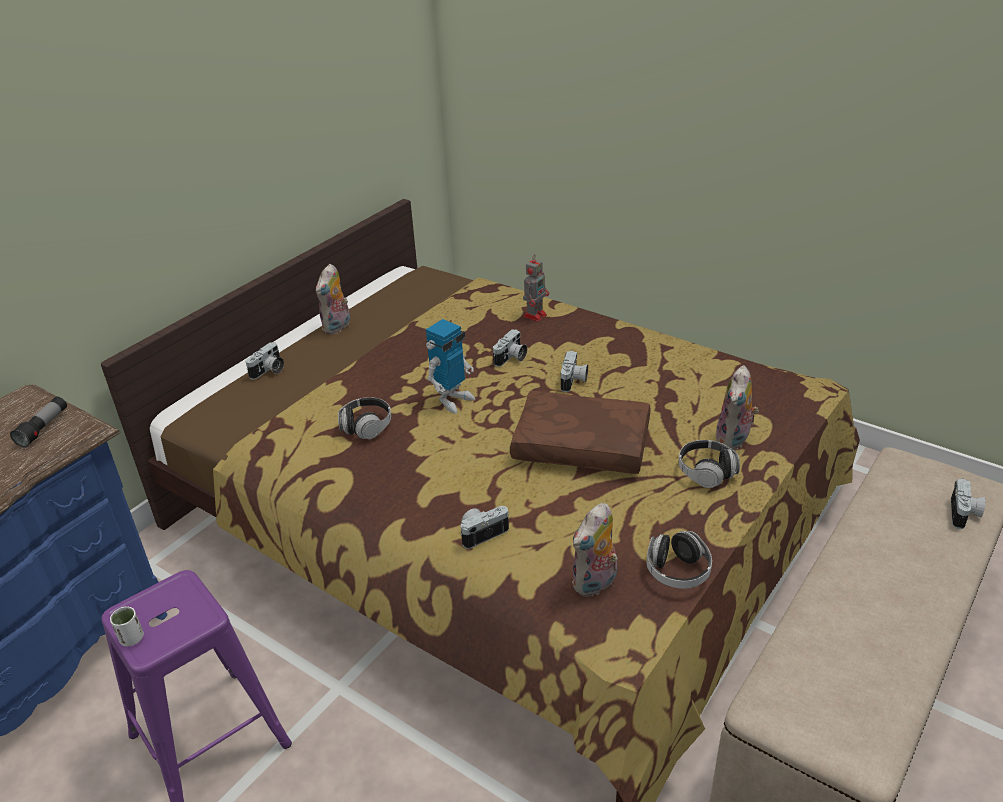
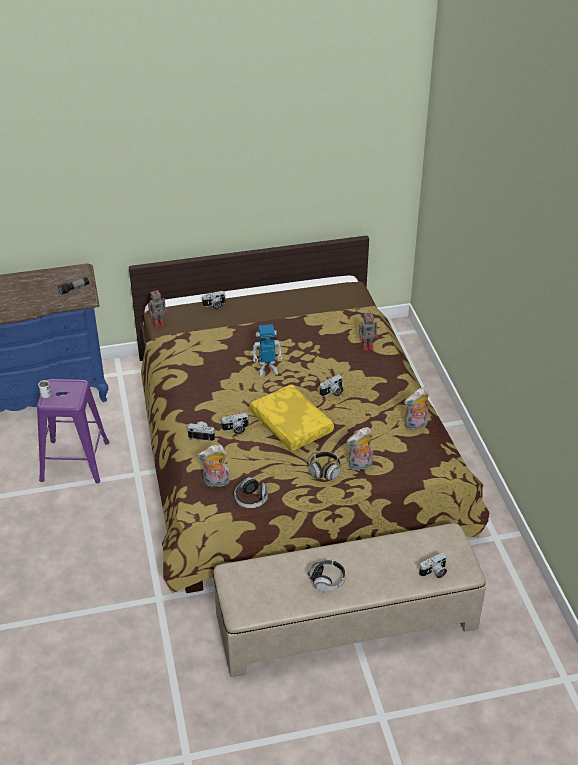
camera: 40 degrees right, 5 degrees up
plush toy [315,264,350,334] -> plush toy moved to [404,387,429,430]
headphones [338,397,392,439] -> headphones moved to [308,560,346,592]
camera [493,329,527,367] -> camera moved to [221,413,249,435]
brown pillow [510,391,651,474] -> yellow pillow [250,384,334,451]
none -> toy robot [148,288,167,328]

